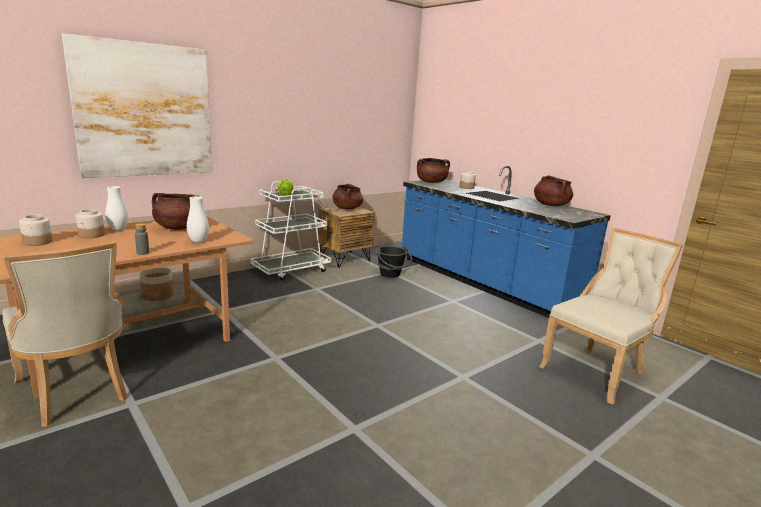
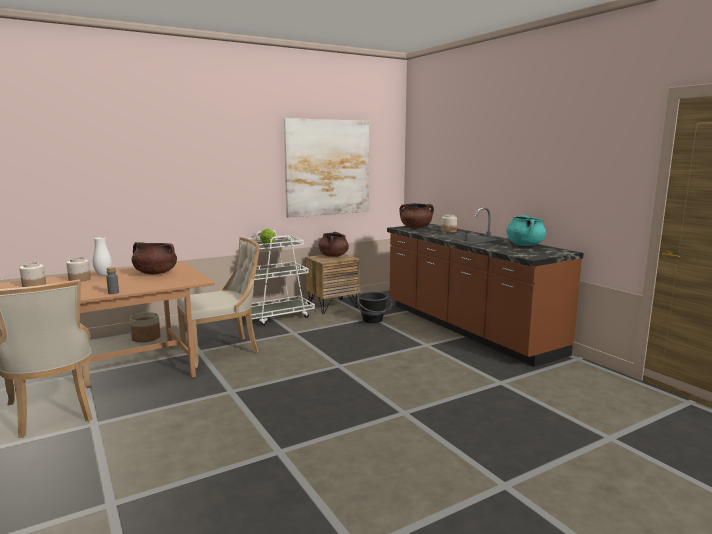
camera: 10 degrees right, 5 degrees down
picture [62,33,212,178] -> picture moved to [284,118,369,218]
white vase [187,196,209,243] -> none
blue counter [402,166,611,318] -> brown counter [387,207,584,367]
brown cooking pot [534,175,573,206] -> turquoise cooking pot [506,215,546,246]
beige chair [539,228,683,405] -> beige chair moved to [177,237,260,368]

